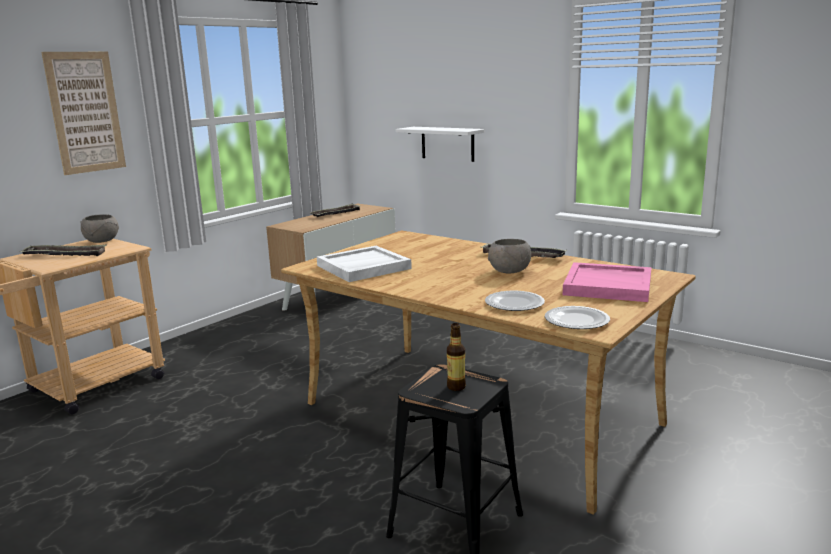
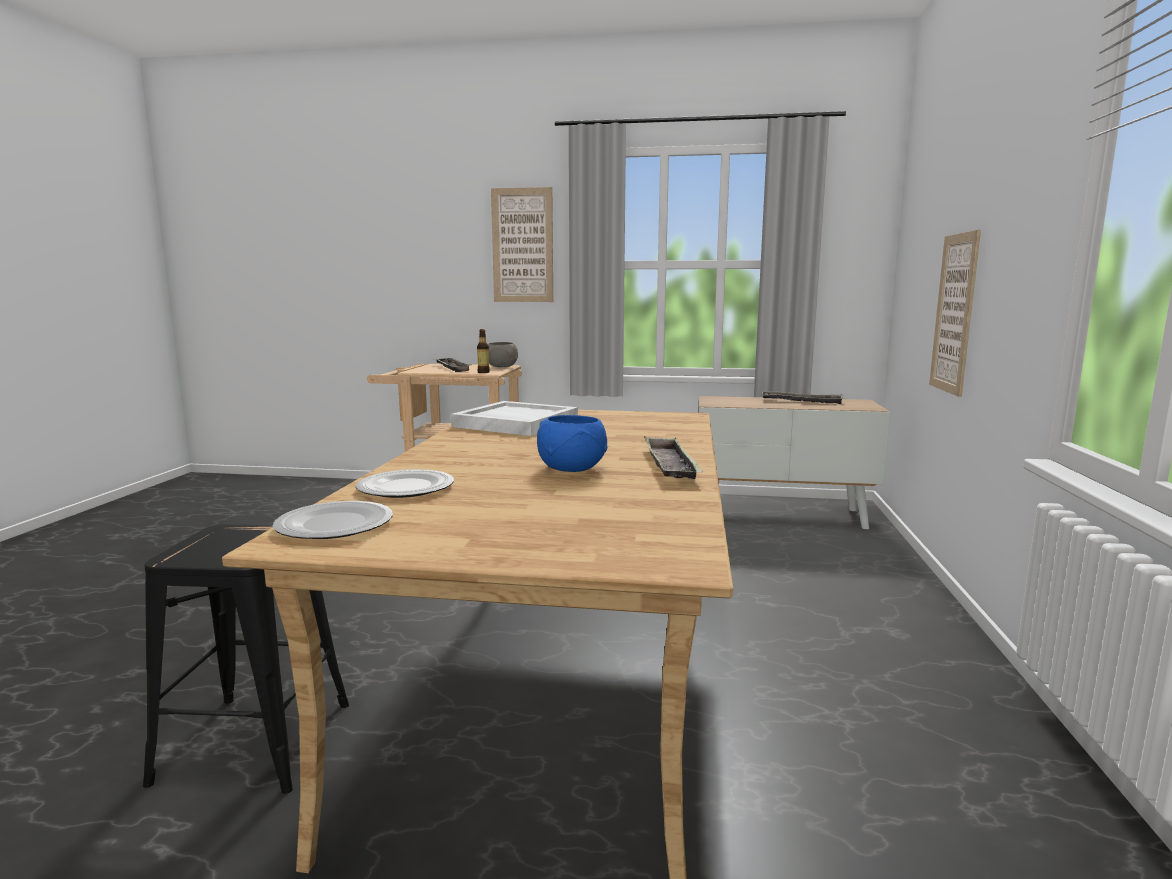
camera: 60 degrees right, 5 degrees down
white shelf [396,127,484,162] -> picture [929,230,981,397]
bottle [447,323,466,391] -> bottle moved to [477,329,490,373]
grey bowl [488,239,531,274] -> blue bowl [537,415,607,472]
pink tray [563,262,651,302] -> none

